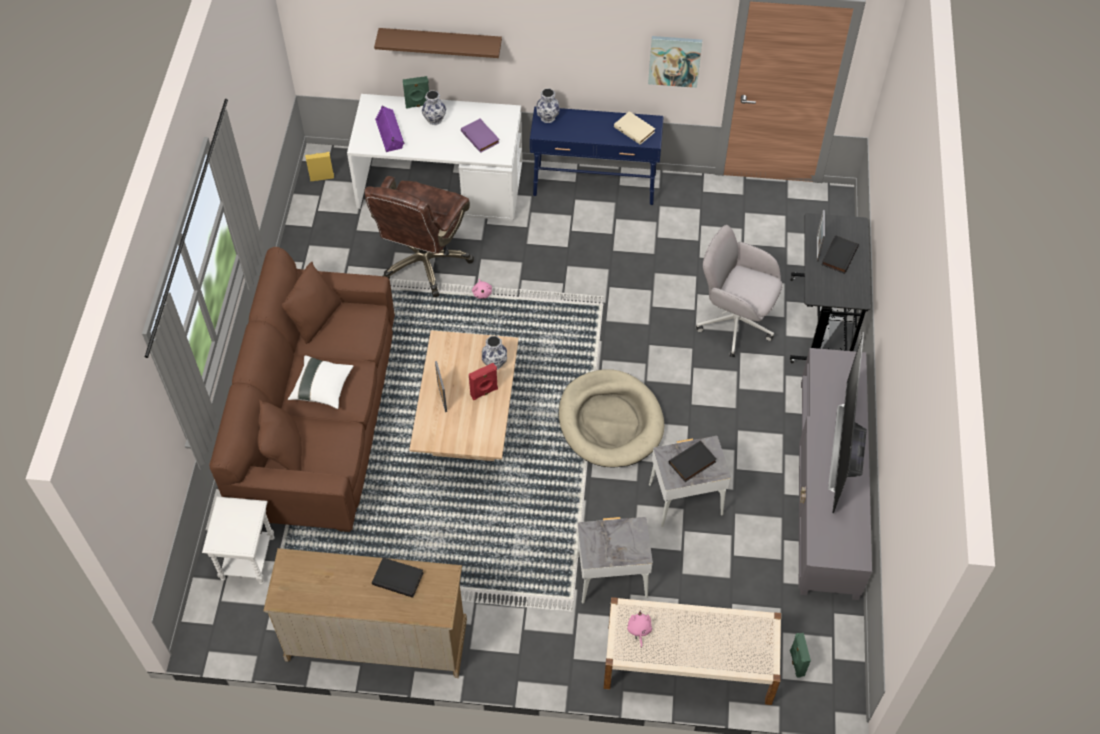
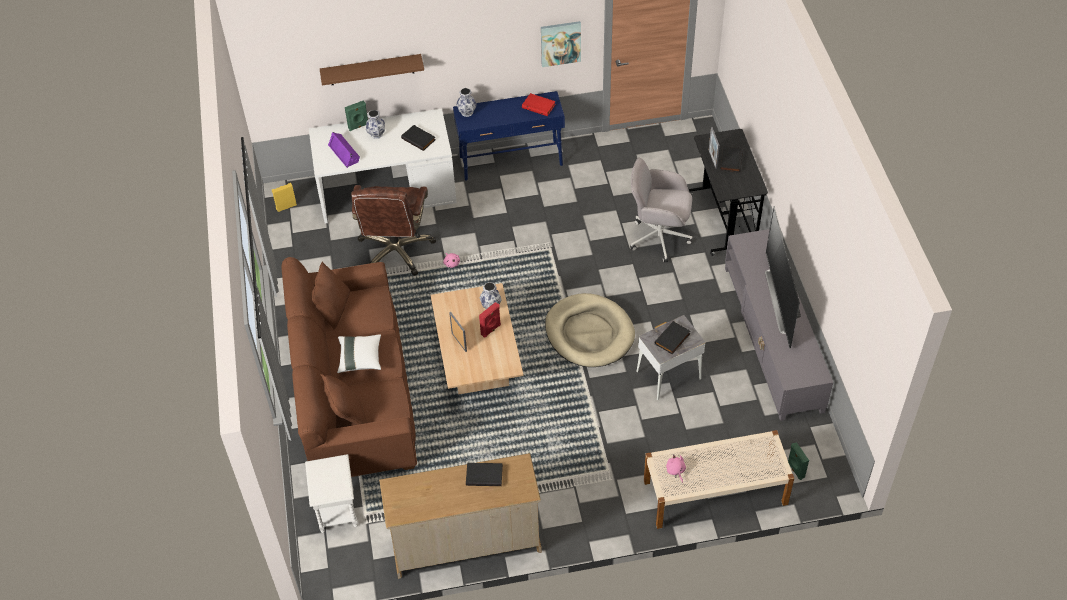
camera: 15 degrees left, 5 degrees down
purple book [461,119,500,153] -> black book [401,125,435,151]
side table [577,517,653,604] -> none
beige book [614,111,655,145] -> red book [522,93,556,116]

